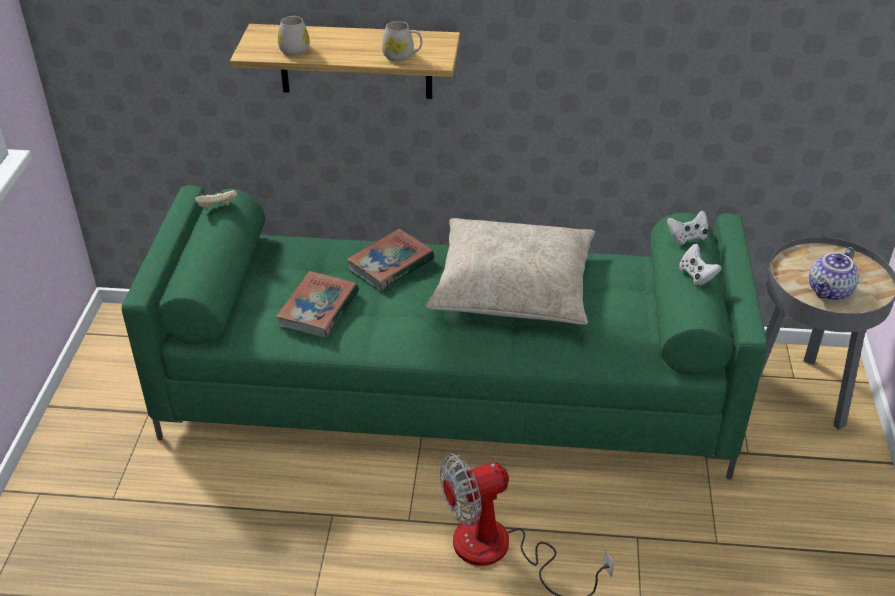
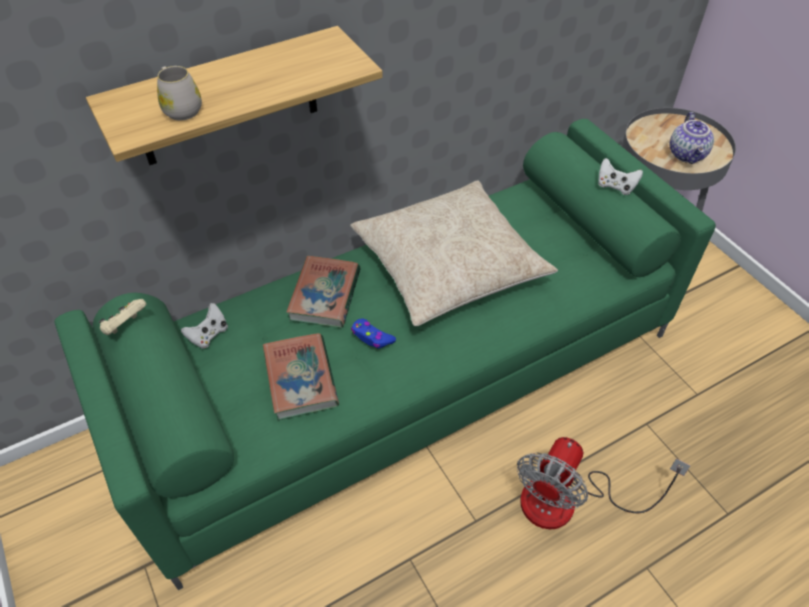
camera: 35 degrees left, 10 degrees up
white mug [382,21,422,62] -> none
white game controller [667,210,708,245] -> white game controller moved to [181,303,228,349]
none -> blue game controller [351,319,396,349]

